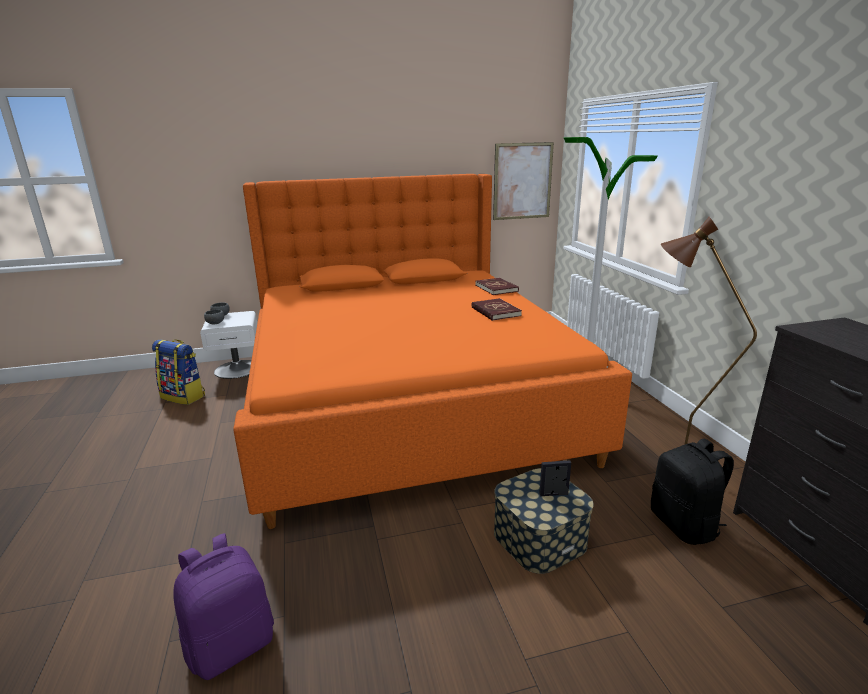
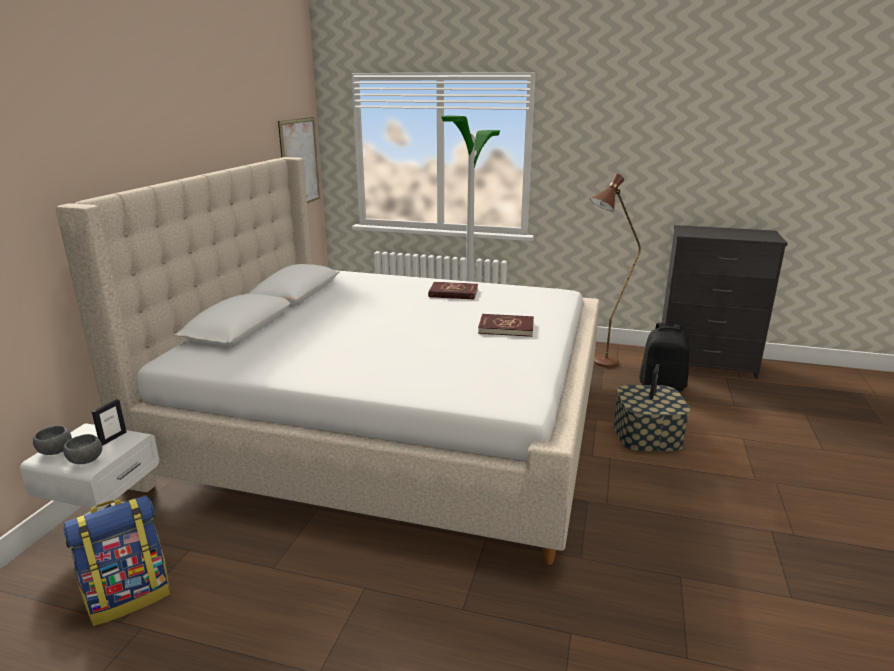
camera: 60 degrees left, 0 degrees up
purple backpack [173,533,274,680] -> none
orange bed [233,174,632,529] -> beige bed [56,157,600,565]
red book [475,278,519,295] -> red book moved to [478,314,534,337]
none -> picture frame [92,399,126,446]

